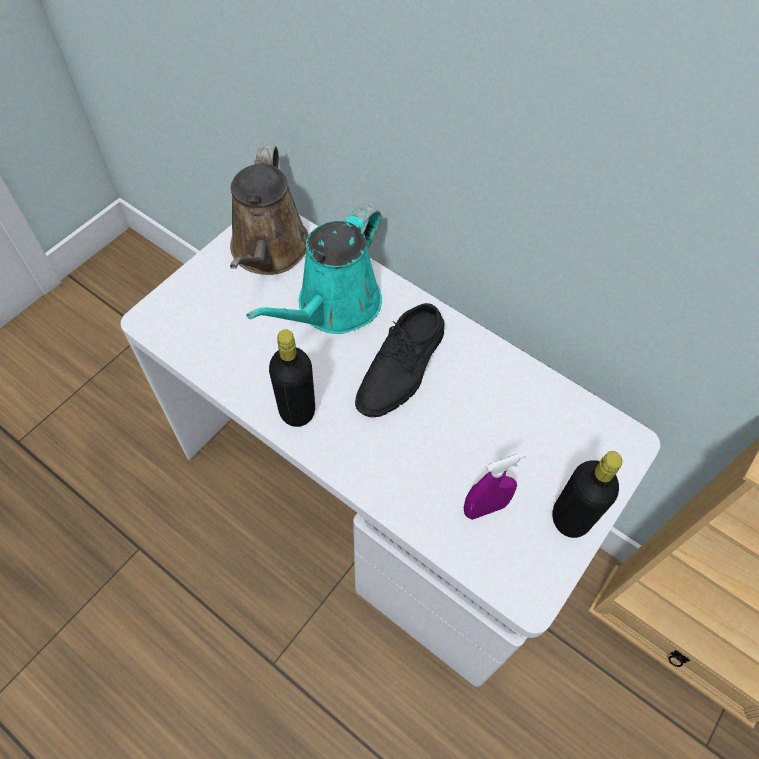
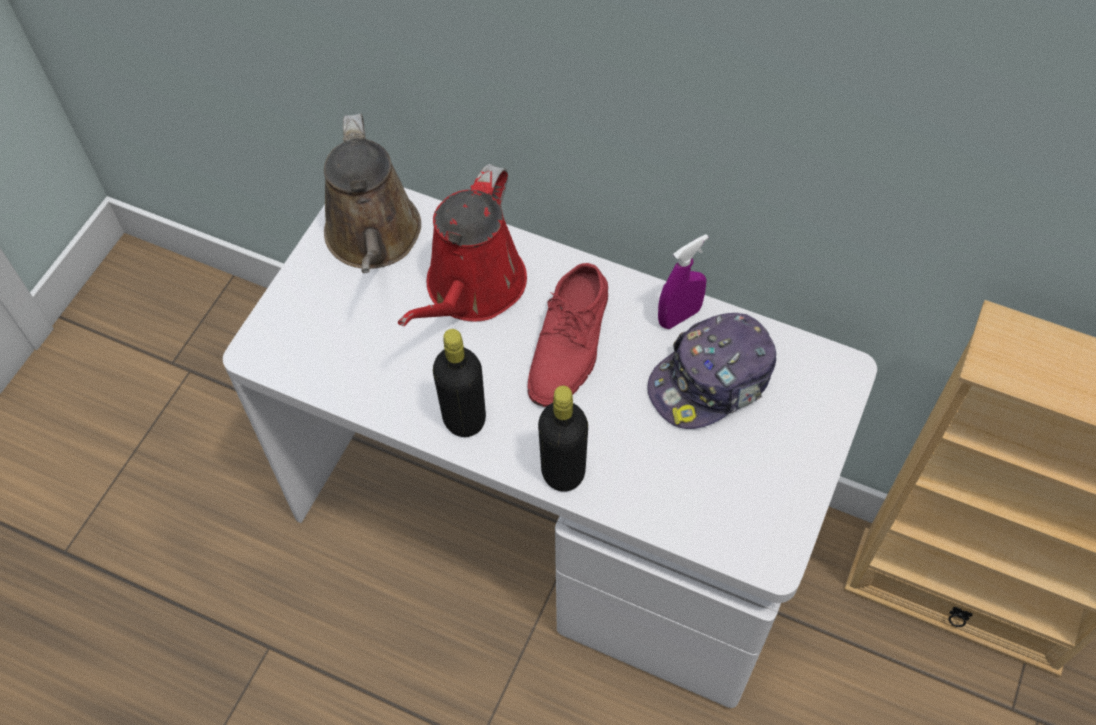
camera: 10 degrees left, 0 degrees up
turquoise watering can [246,205,382,334] -> red watering can [398,164,527,326]
black shoe [355,303,445,417] -> red shoe [528,263,608,407]
purple spray bottle [464,452,526,520] -> purple spray bottle moved to [658,234,709,329]
black bottle [552,451,622,538] -> black bottle moved to [538,385,588,492]
none -> cap [647,313,776,429]

